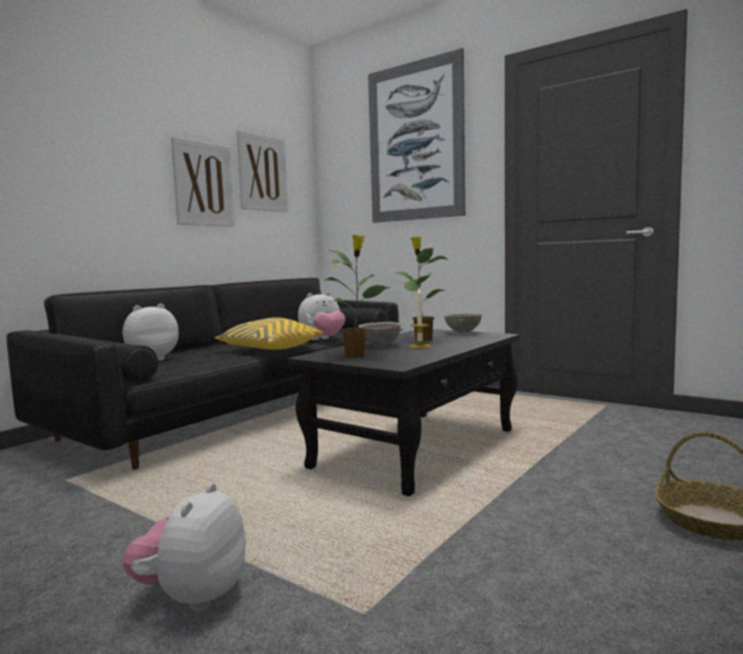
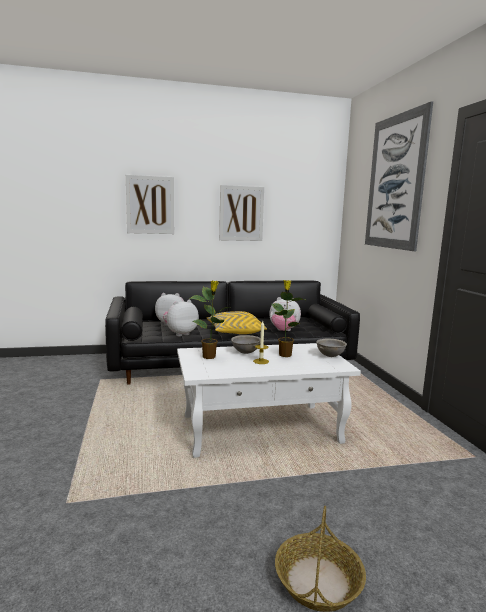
camera: 40 degrees right, 5 degrees up
plush toy [122,483,246,611] -> plush toy moved to [163,300,199,336]
picture [237,130,288,212] -> picture moved to [126,175,174,234]
black coffee table [287,329,520,496] -> white coffee table [177,343,361,458]

